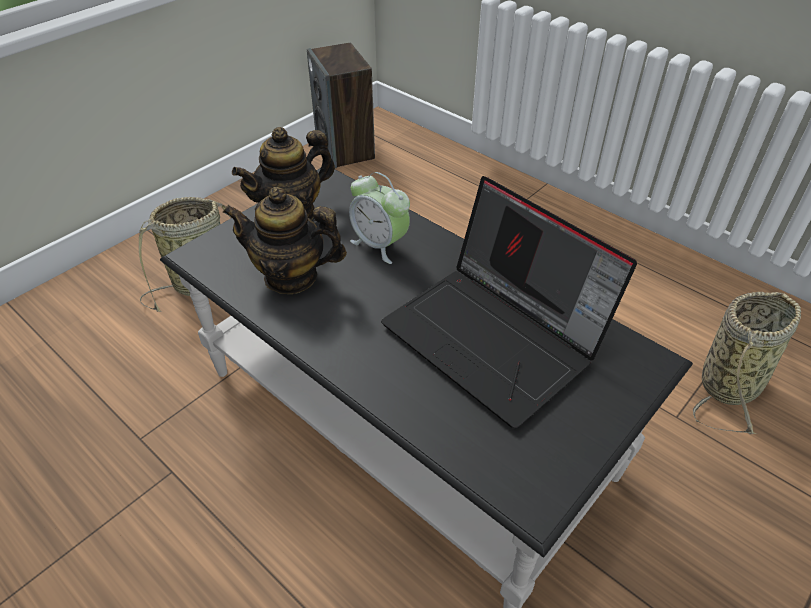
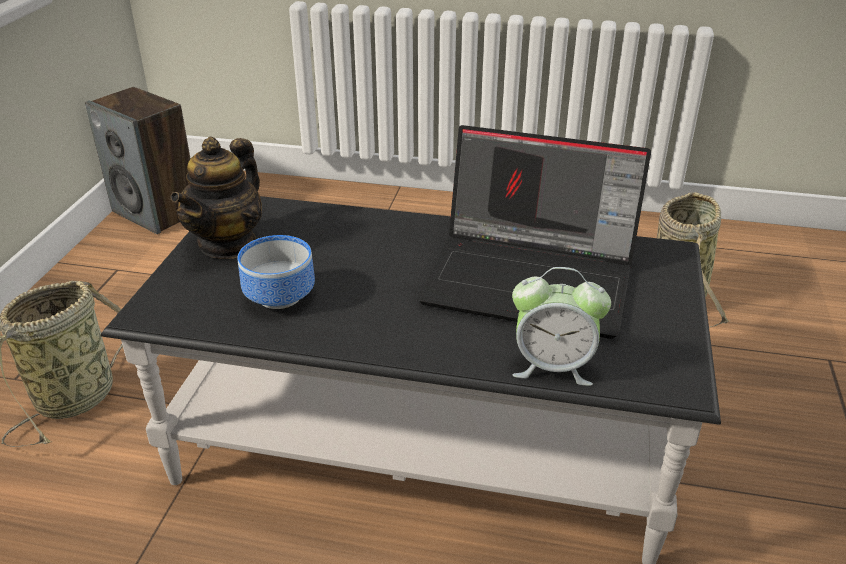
camera: 30 degrees left, 10 degrees down
teapot [223,187,347,294] -> bowl [238,235,315,309]
alarm clock [349,172,410,264] -> alarm clock moved to [512,267,611,386]

